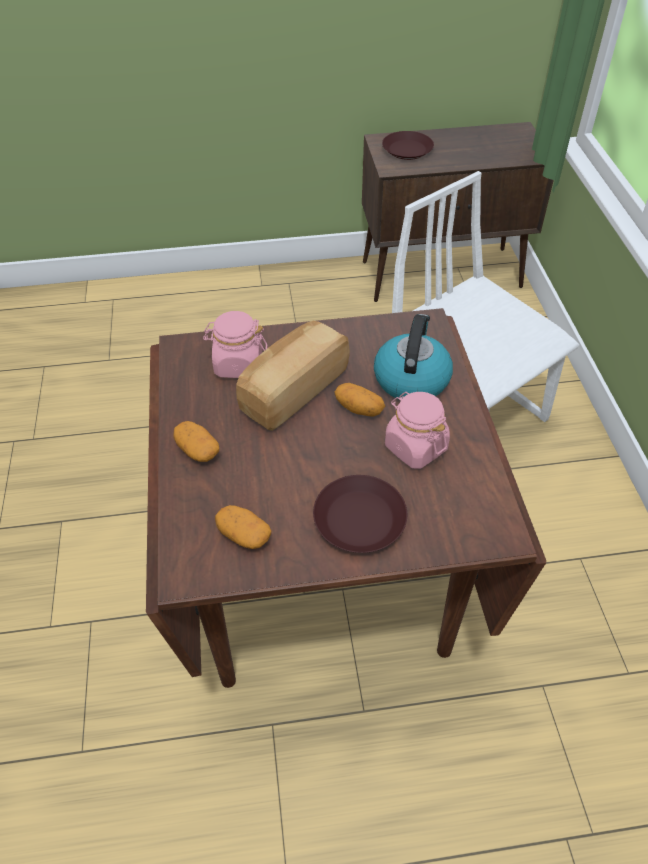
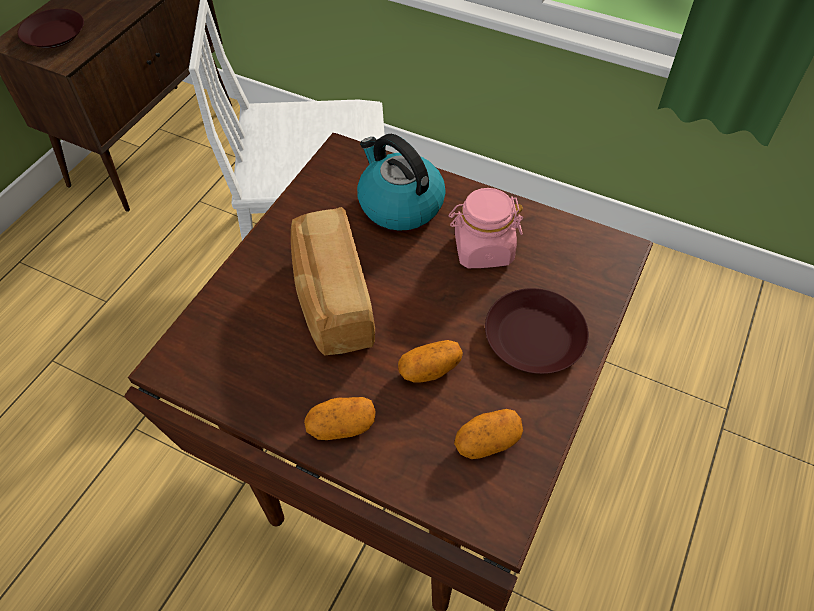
camera: 55 degrees left, 5 degrees up
pink jar [203,311,267,378] -> none
potato [335,383,385,417] -> potato moved to [398,340,463,383]

